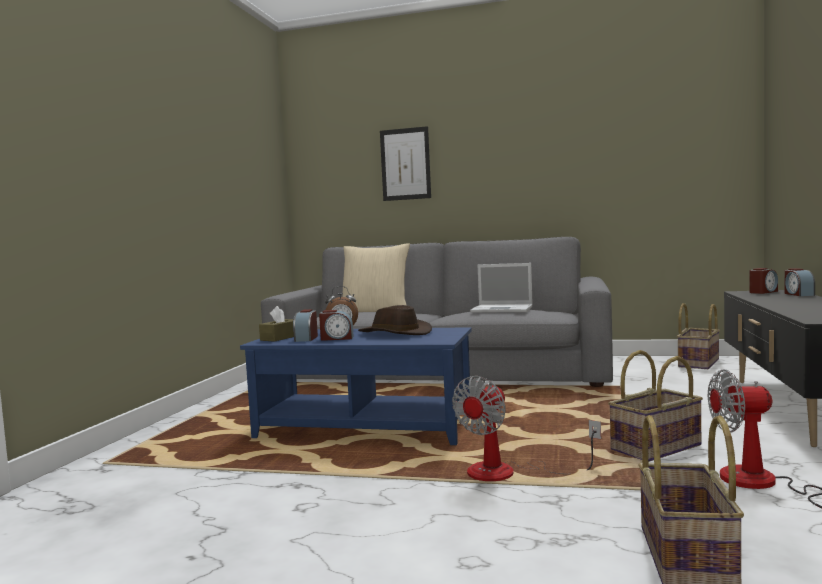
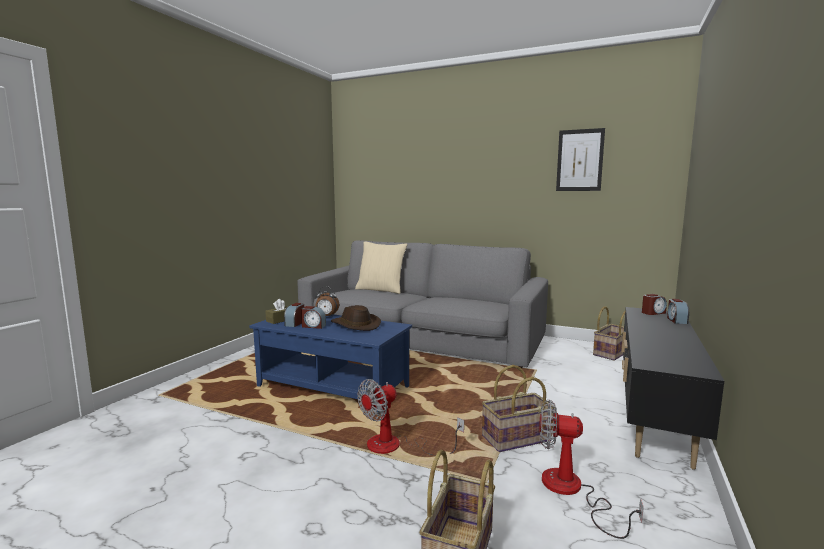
camera: 10 degrees right, 5 degrees up
picture [380,126,431,201] -> picture moved to [556,128,605,191]
laptop [470,263,533,313] -> none

